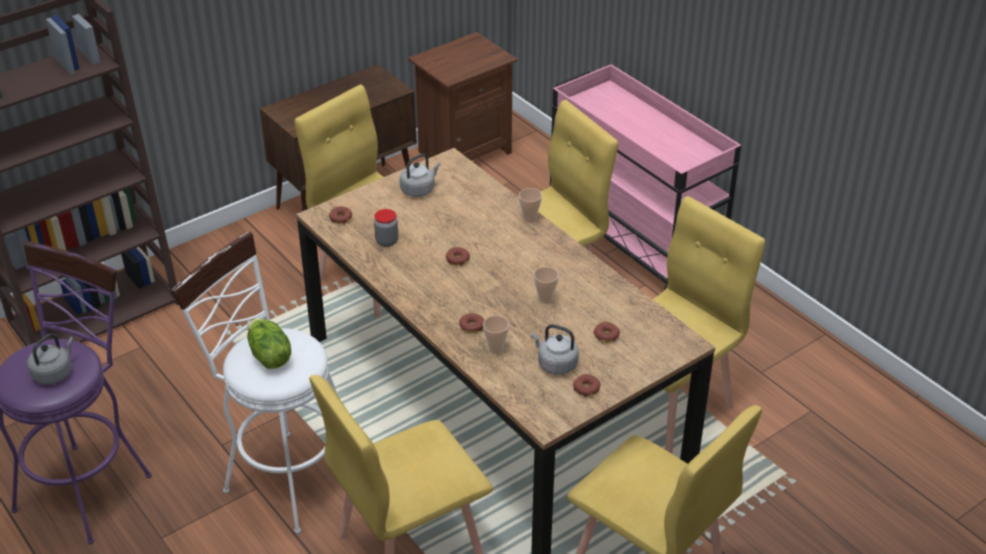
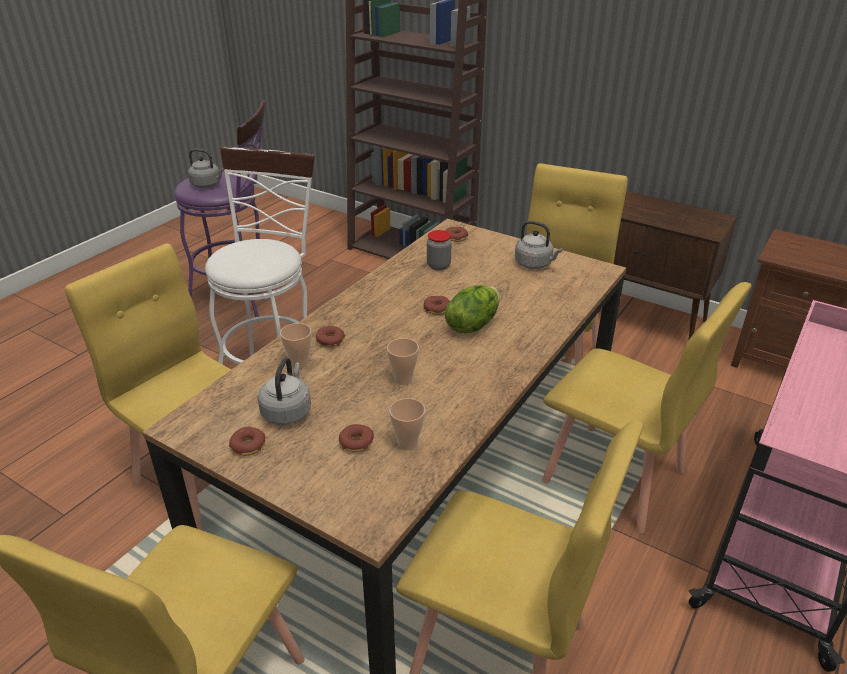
camera: 70 degrees right, 5 degrees down
lettuce [247,318,291,369] -> lettuce moved to [445,285,500,334]
cup [519,188,542,223] -> cup moved to [389,398,425,451]

